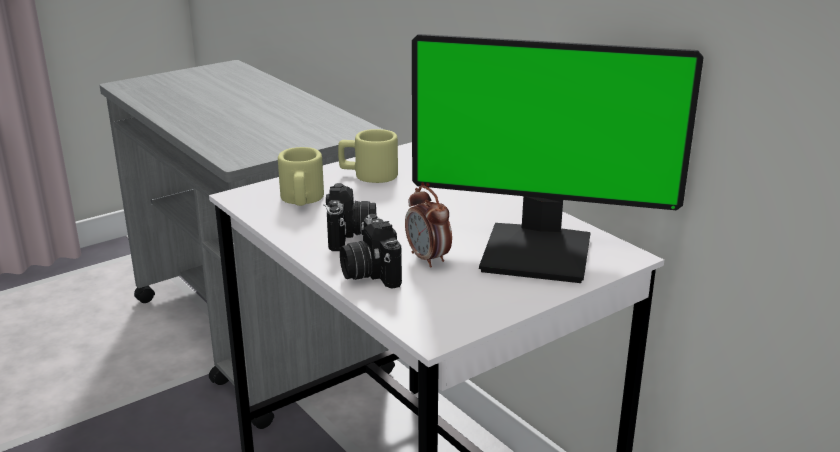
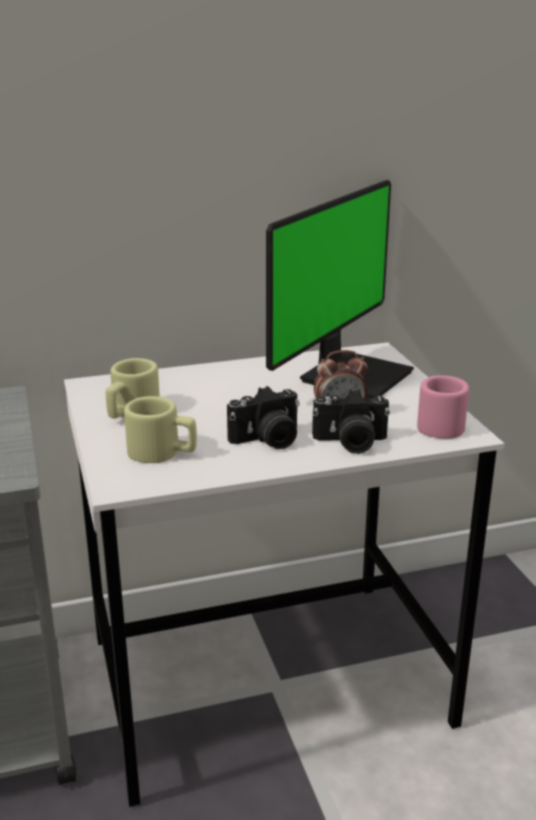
camera: 70 degrees left, 0 degrees up
camera [323,183,376,251] -> camera turned 135 degrees clockwise [227,386,299,449]
none -> pink mug [417,375,469,439]

